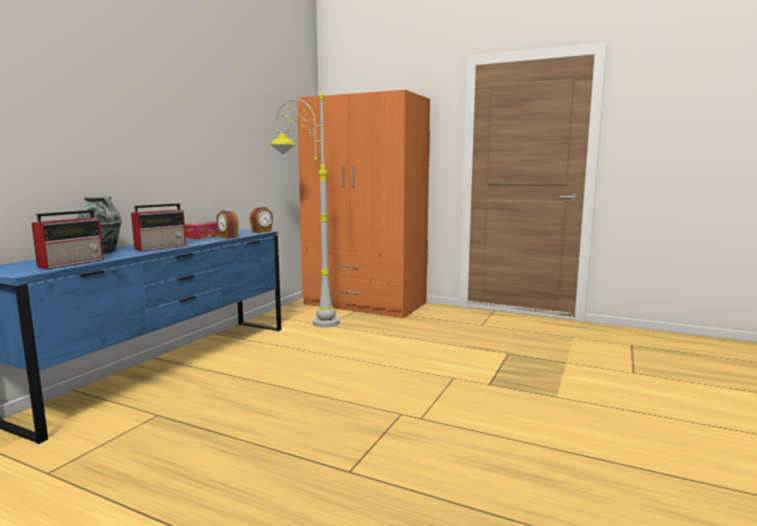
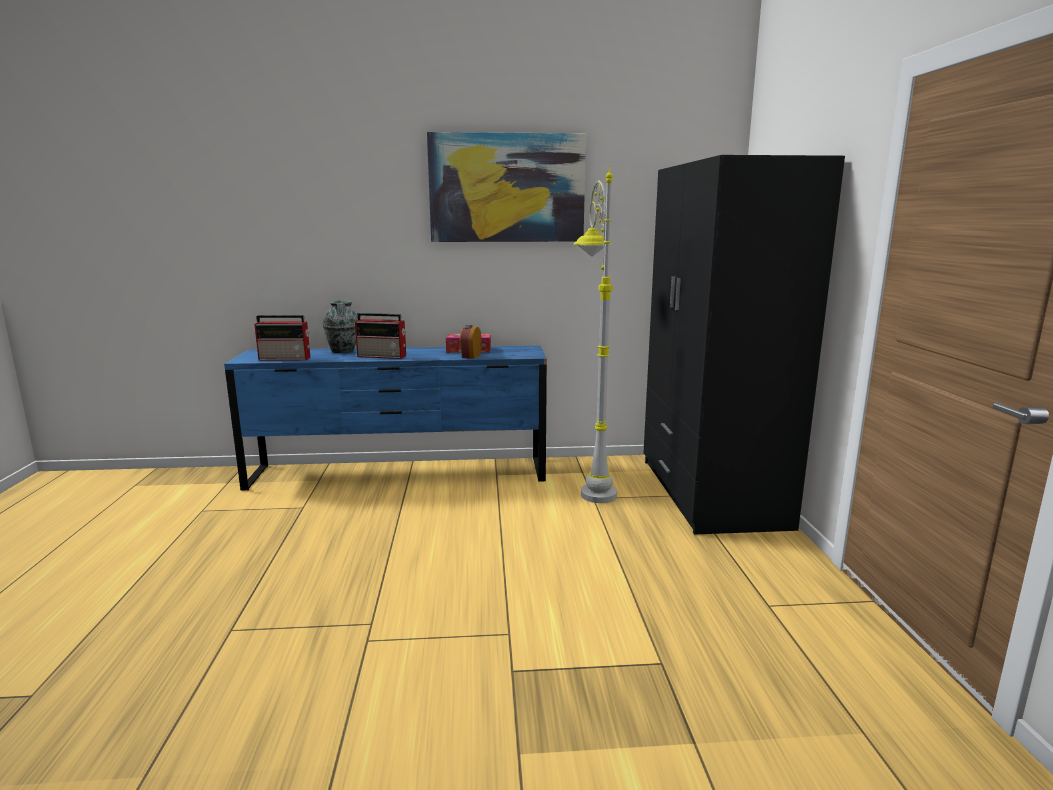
camera: 60 degrees right, 5 degrees up
alarm clock [250,207,273,233] -> none
orange wardrobe [297,90,430,318] -> black wardrobe [644,155,845,535]
none -> picture [427,132,586,242]

